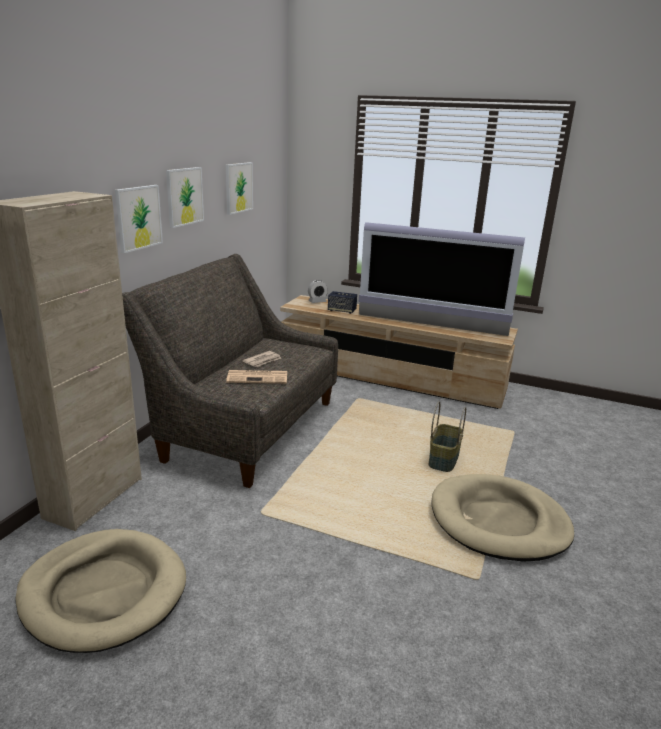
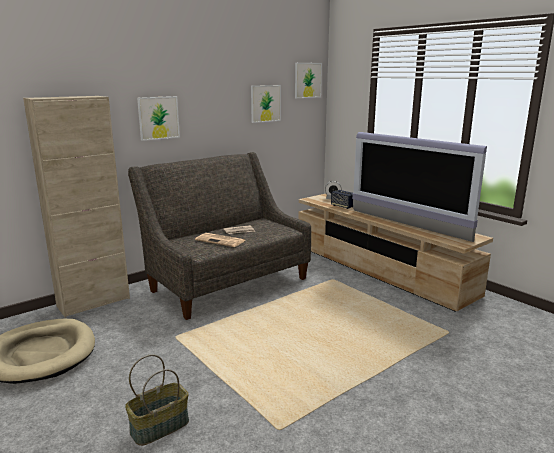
camera: 30 degrees right, 5 degrees down
picture [166,167,204,228] -> picture moved to [295,63,322,98]
basket [429,401,466,472] -> basket moved to [125,354,189,446]
beige dog bed [431,474,574,562] -> none

